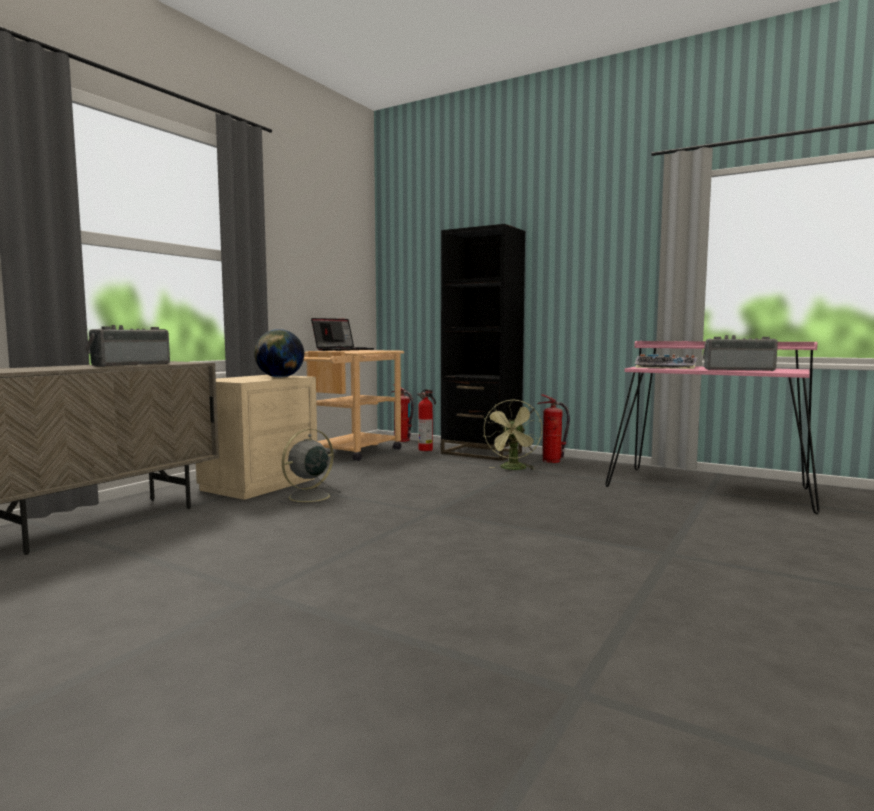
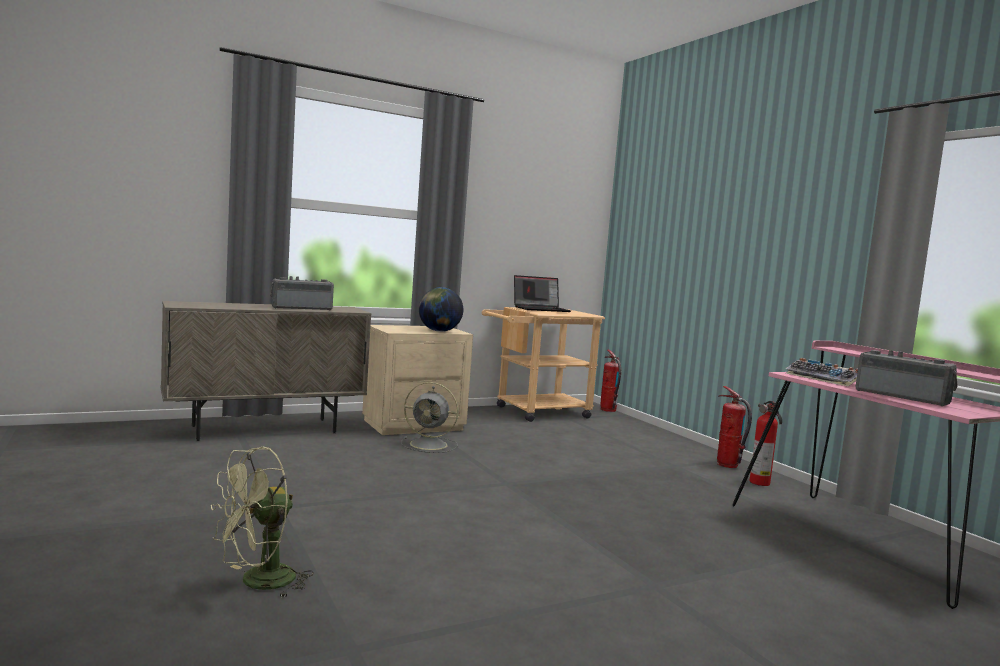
camera: 30 degrees right, 0 degrees up
grey fan [277,429,341,506] -> grey fan turned 150 degrees counterclockwise [401,382,458,453]
fire extinguisher [417,389,436,451] -> fire extinguisher moved to [750,401,782,486]
black bookcase [441,224,526,461] -> none
green fan [483,399,542,470] -> green fan moved to [211,446,314,598]

